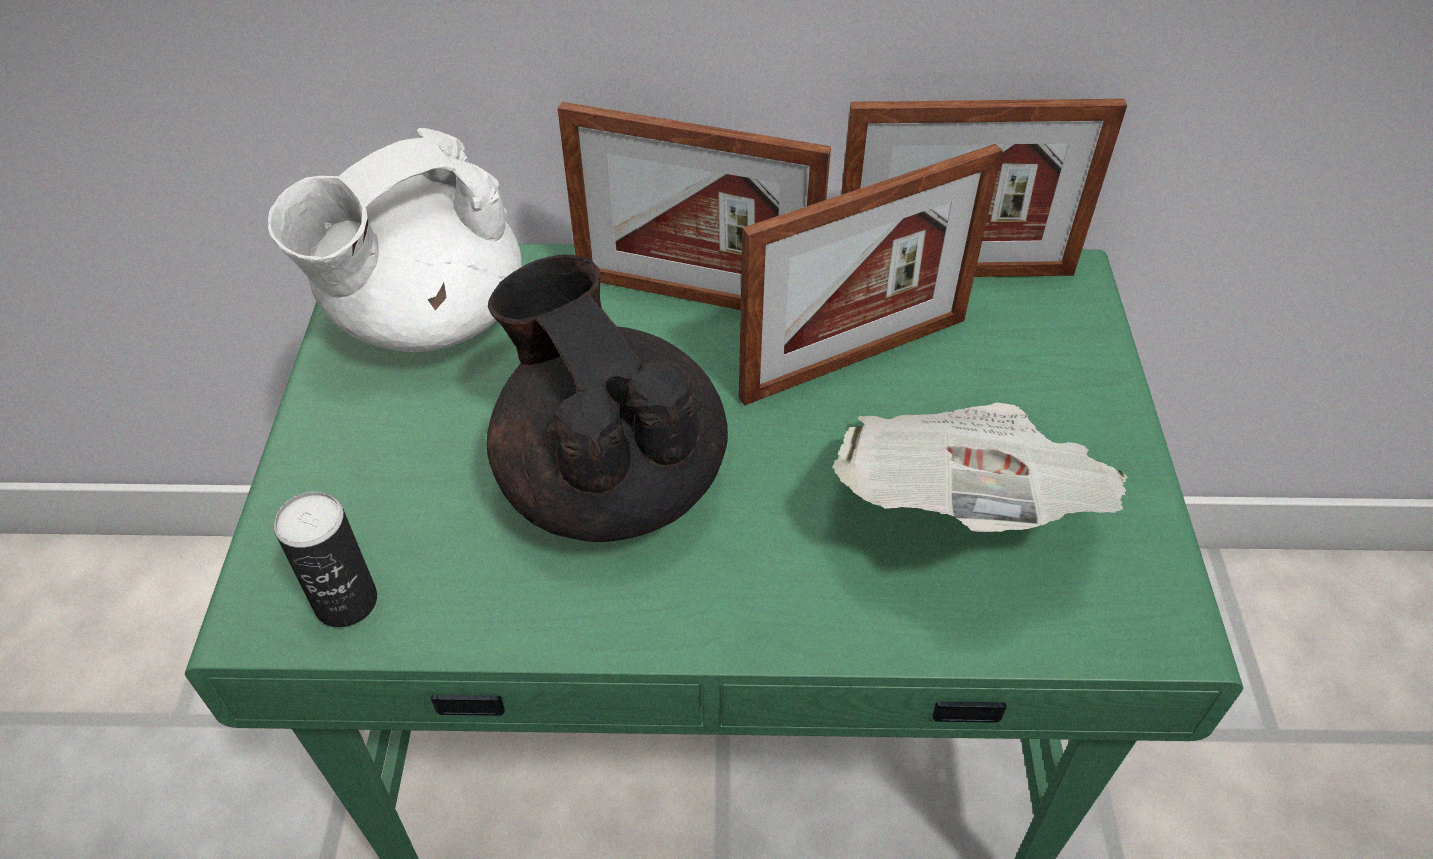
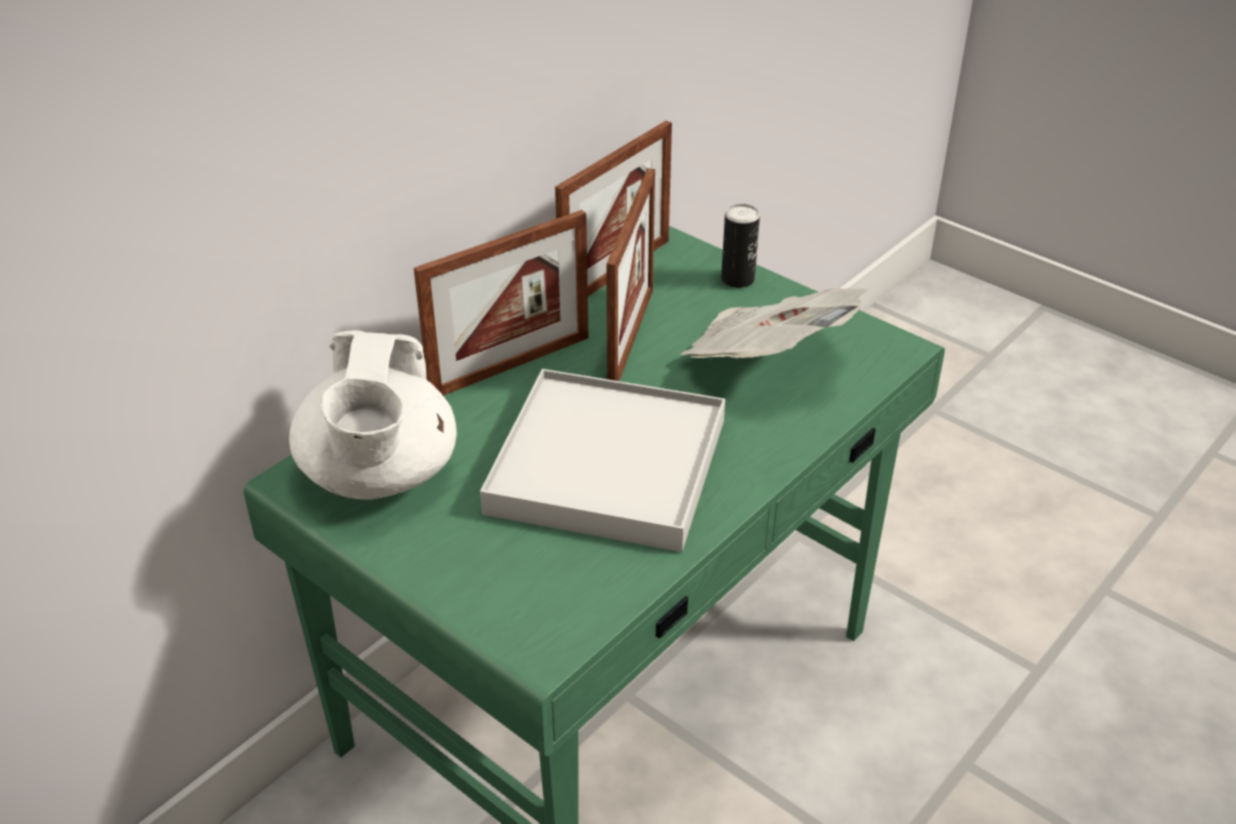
camera: 50 degrees left, 10 degrees down
can [273,492,377,627] -> can moved to [721,204,760,288]
black teapot [486,254,728,542] -> white tray [480,369,725,552]

